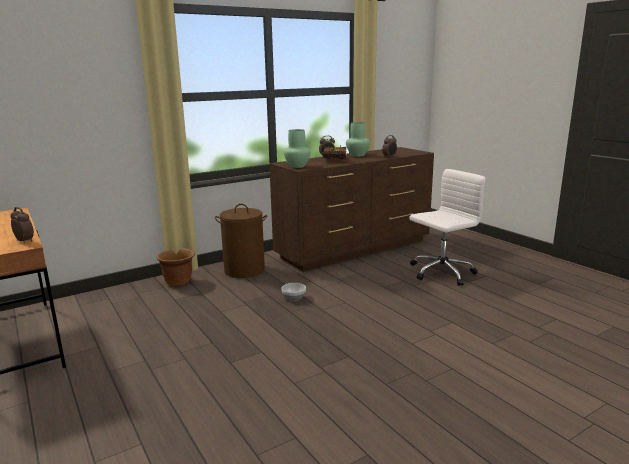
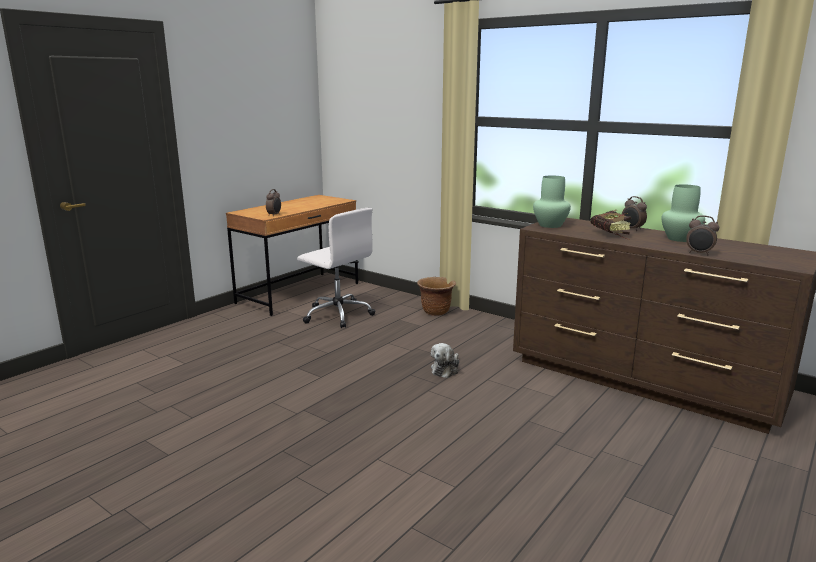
camera: 70 degrees right, 0 degrees up
brown laundry basket [215,204,267,278] -> none
bowl [281,283,306,301] -> plush toy [431,343,459,378]
white office chair [409,169,485,286] -> white office chair moved to [297,208,375,328]

